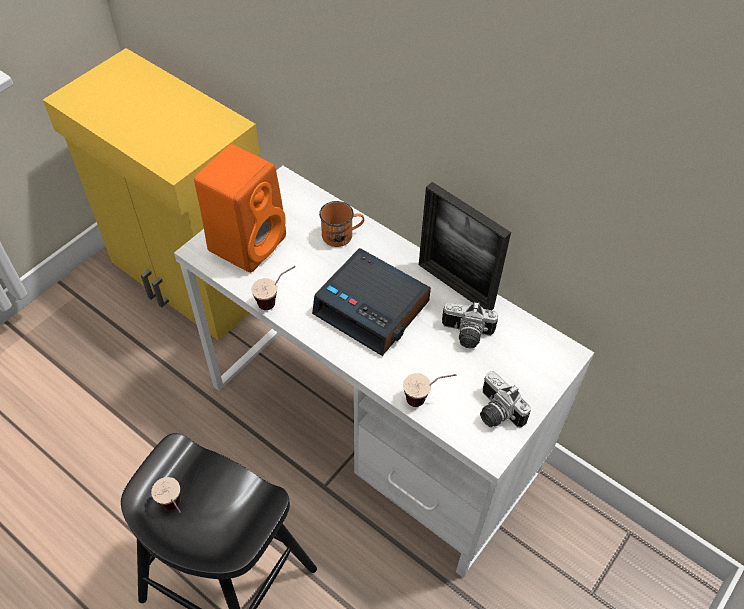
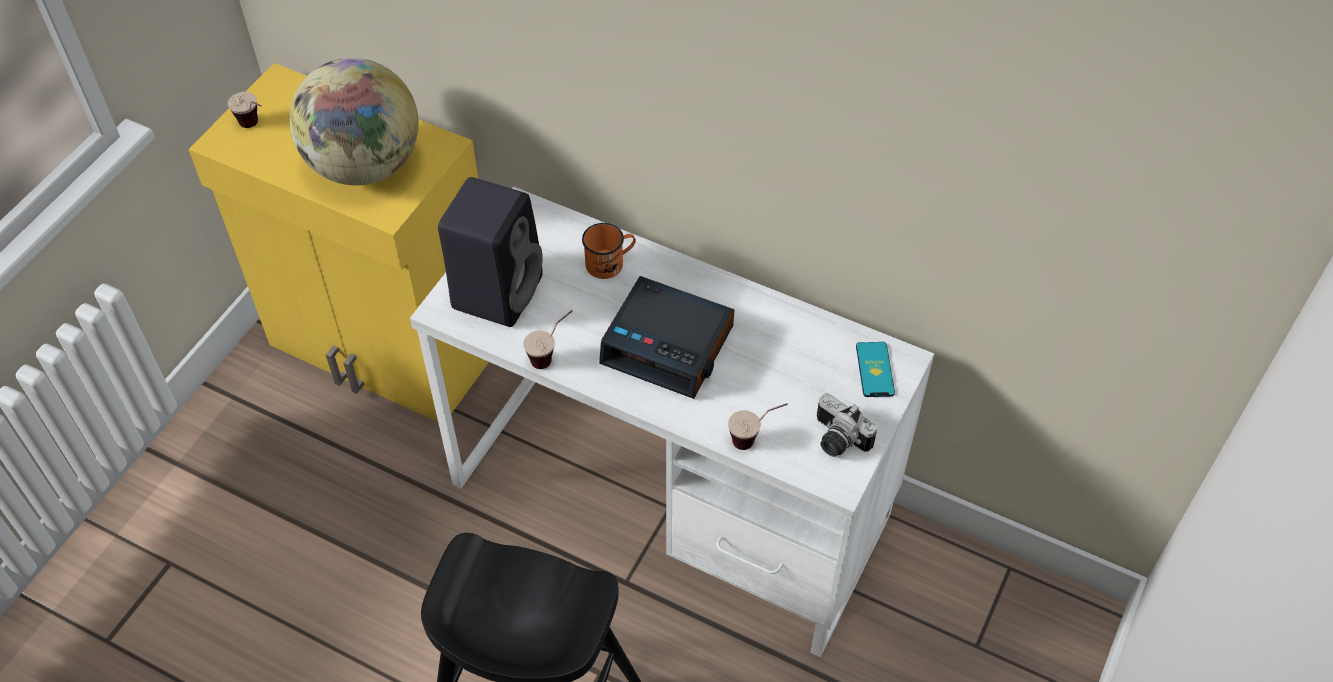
camera: 10 degrees left, 0 degrees up
cup [151,477,181,513] -> cup moved to [228,92,262,128]
orange speaker [194,144,286,273] -> black speaker [438,177,543,327]
picture frame [419,182,511,310] -> none
camera [442,302,498,348] -> none
none -> globe [289,58,419,185]
none -> phone [856,342,895,397]

